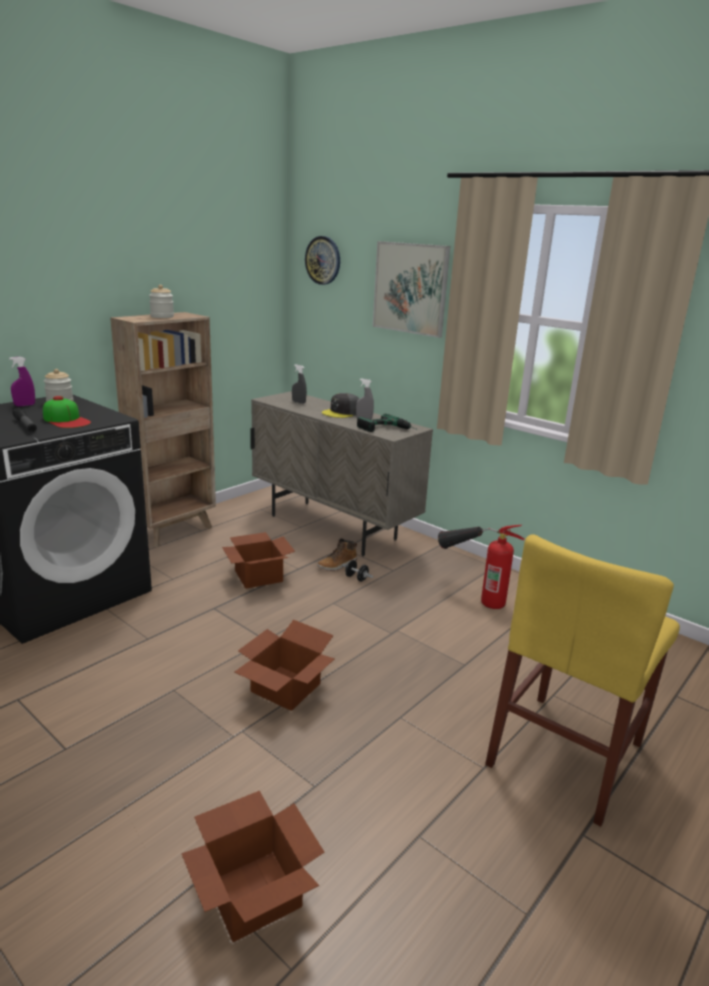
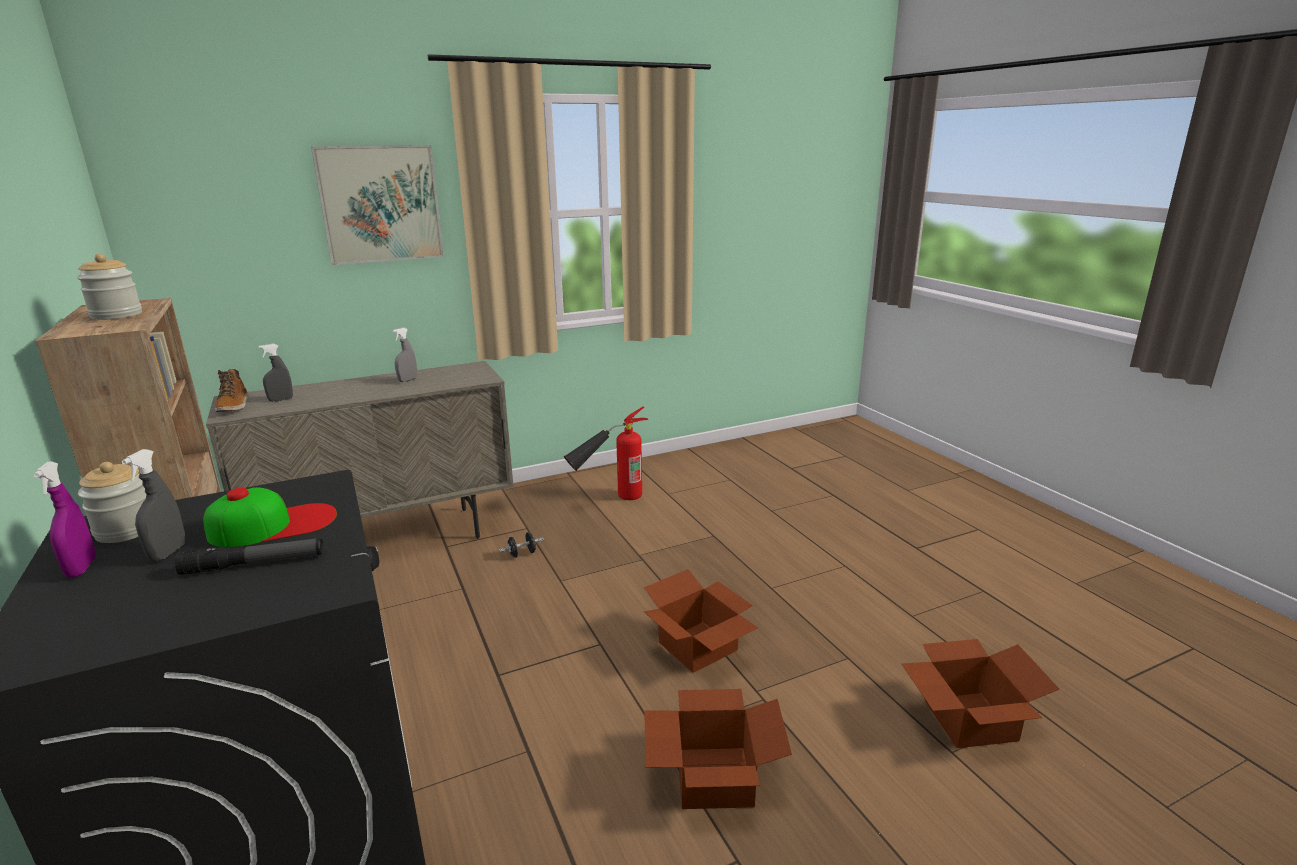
camera: 65 degrees left, 0 degrees up
cardboard box [222,532,295,589] -> cardboard box moved to [644,689,792,809]
wall clock [305,236,340,285] -> none
boot [317,539,357,571] -> boot moved to [215,369,248,412]
grey cap [322,393,359,418] -> none
power drill [357,414,415,432] -> none
yellow chair [485,534,680,827] -> none
none -> grey spray bottle [121,449,186,562]

